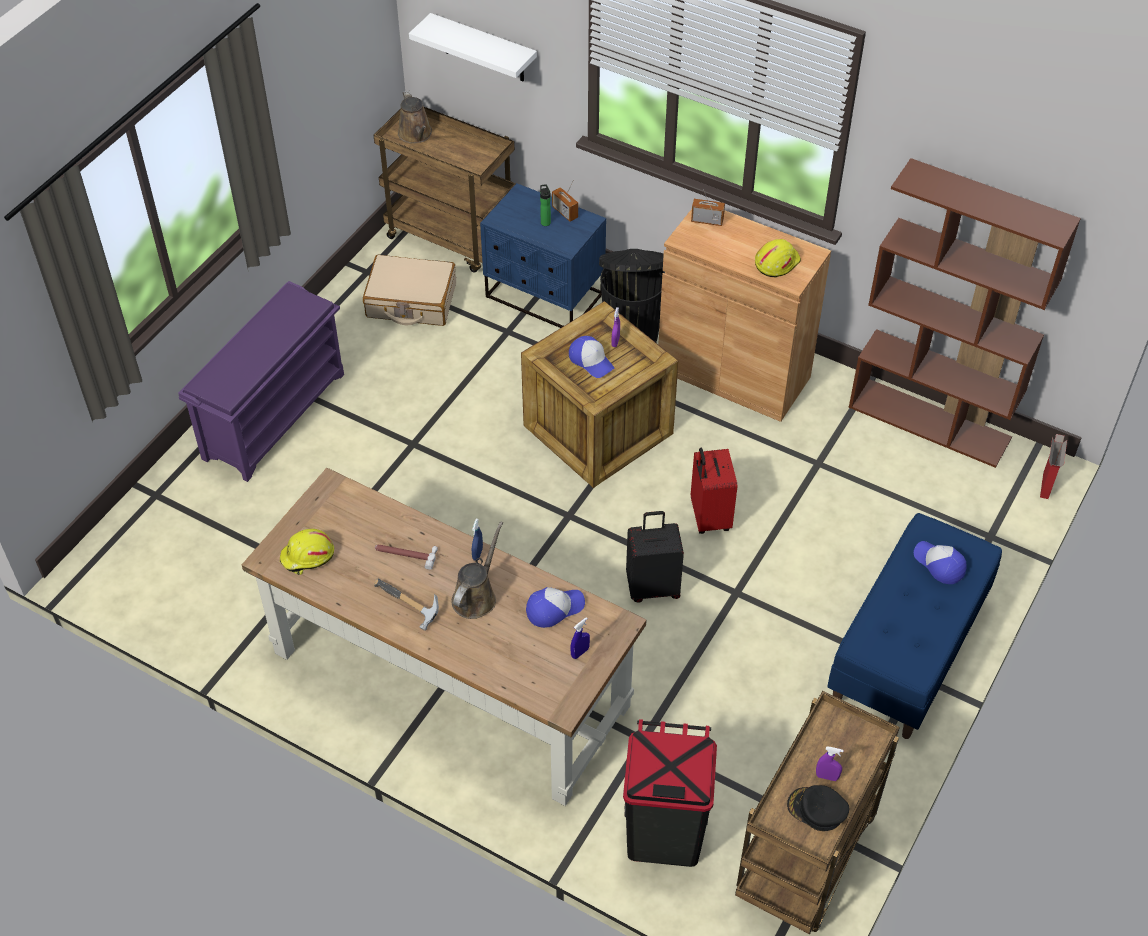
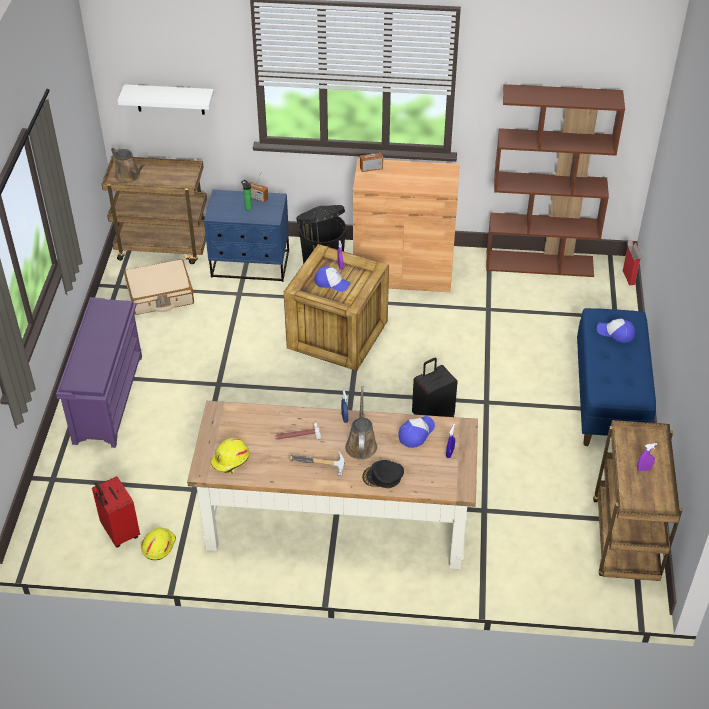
camera: 25 degrees left, 5 degrees down
black trash can [623,719,717,867] -> none
red suitcase [691,448,737,534] -> red suitcase moved to [92,476,140,547]
yellow hard hat [755,239,801,277] -> yellow hard hat moved to [141,528,176,560]
black cap [787,785,849,831] -> black cap moved to [362,460,404,488]

